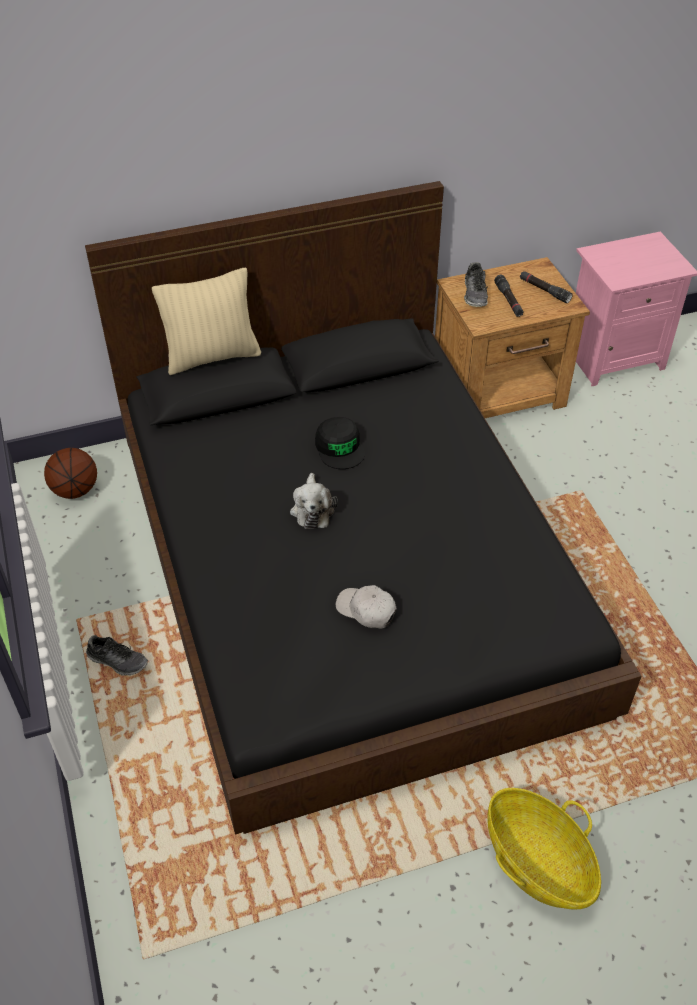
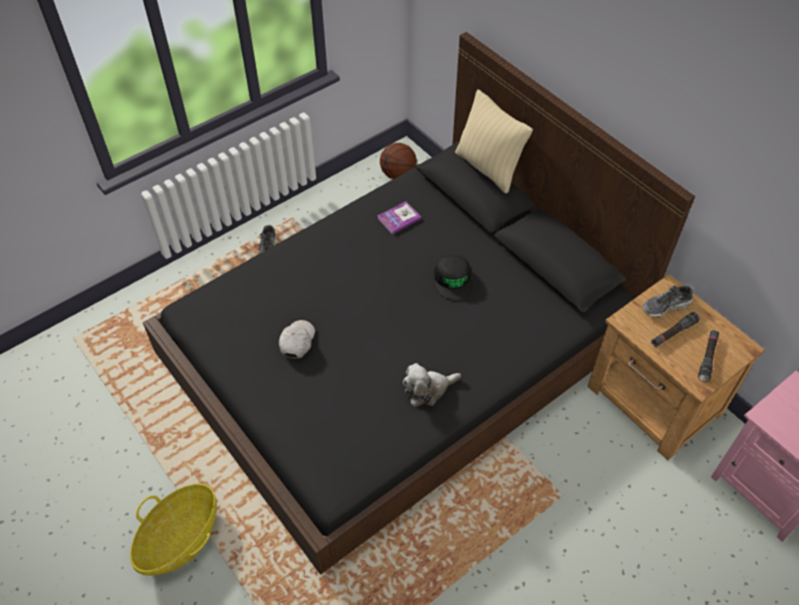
camera: 70 degrees right, 5 degrees up
plush toy [290,473,338,529] -> plush toy moved to [403,363,461,407]
black cap [315,417,365,469] -> black cap turned 60 degrees counterclockwise [434,255,473,300]
none -> book [377,201,421,234]

